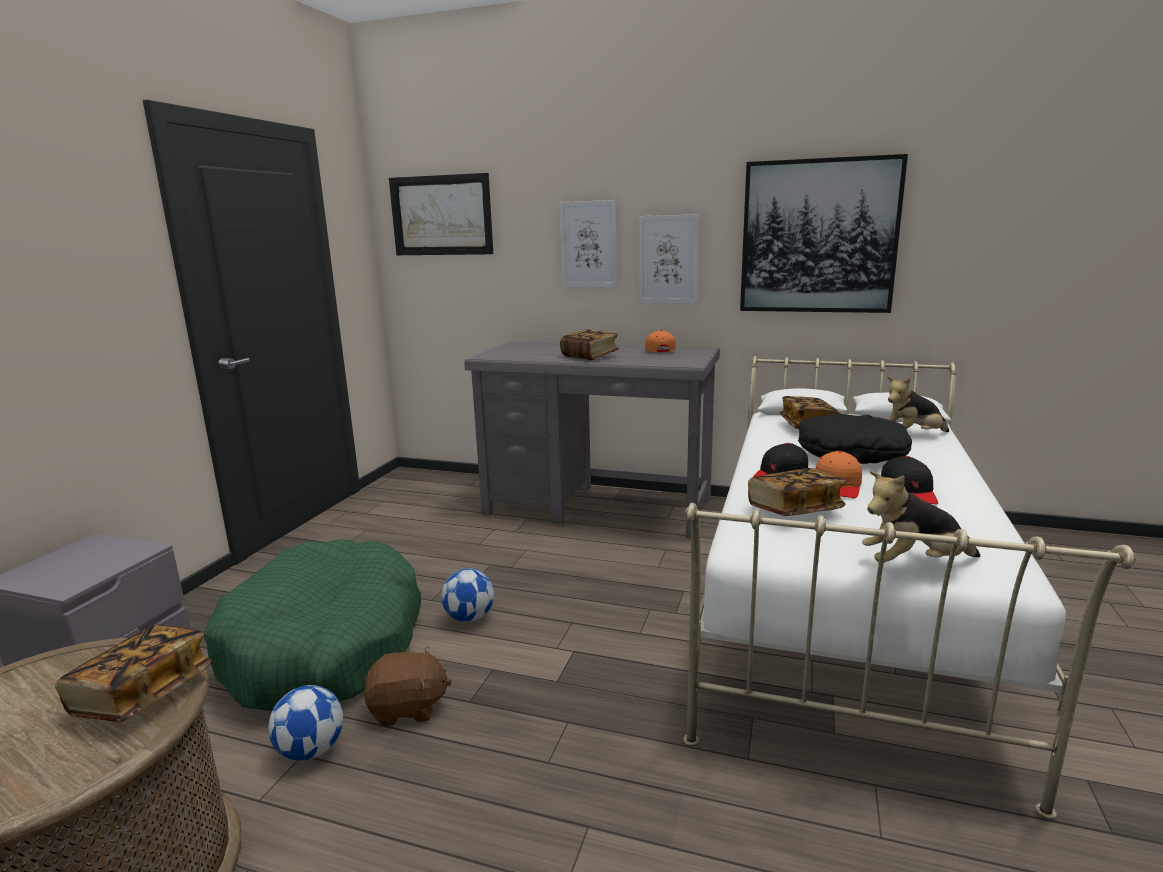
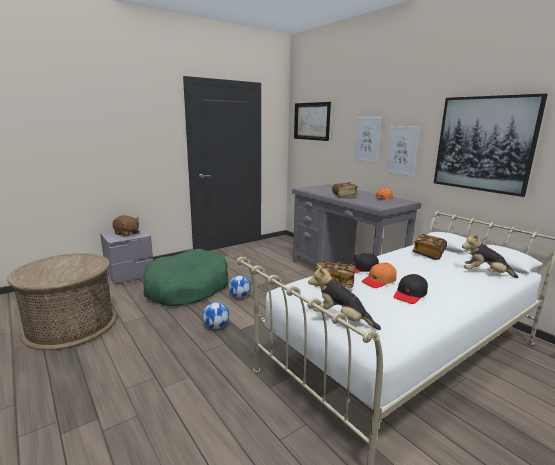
camera: 35 degrees right, 0 degrees up
book [55,625,212,722] -> none
football [268,685,343,761] -> football moved to [202,302,229,329]
brown plush toy [364,646,452,726] -> brown plush toy moved to [112,215,139,237]
black pillow [798,414,912,464] -> none

